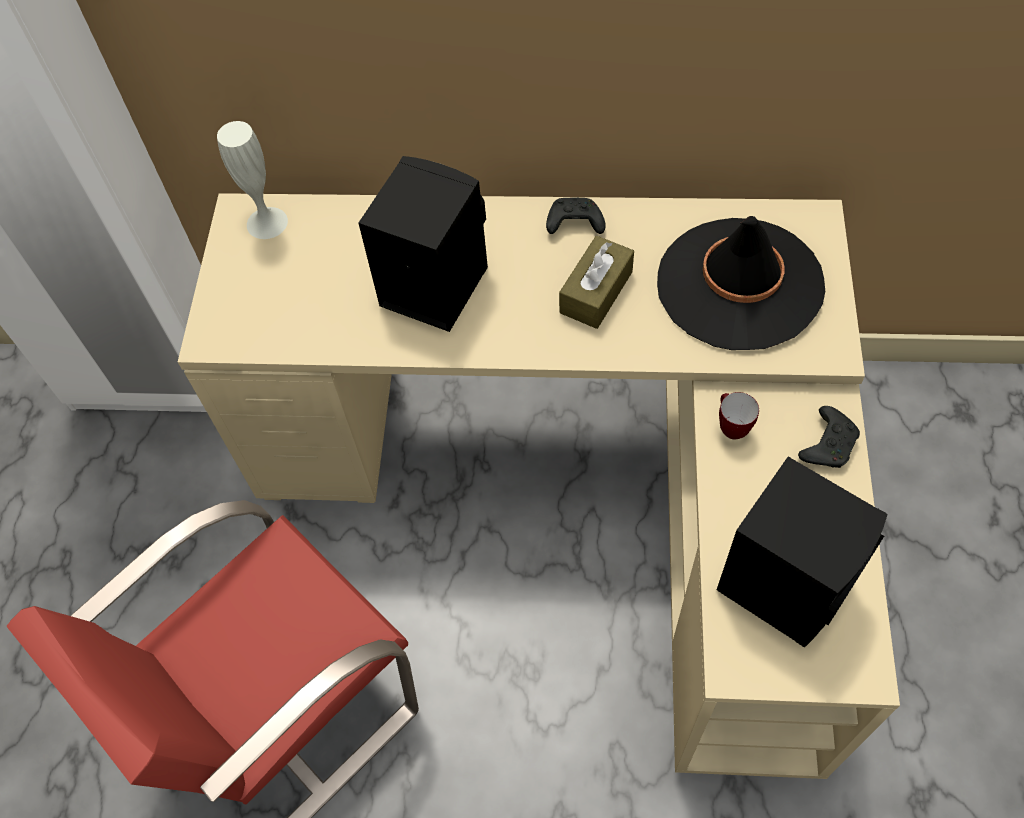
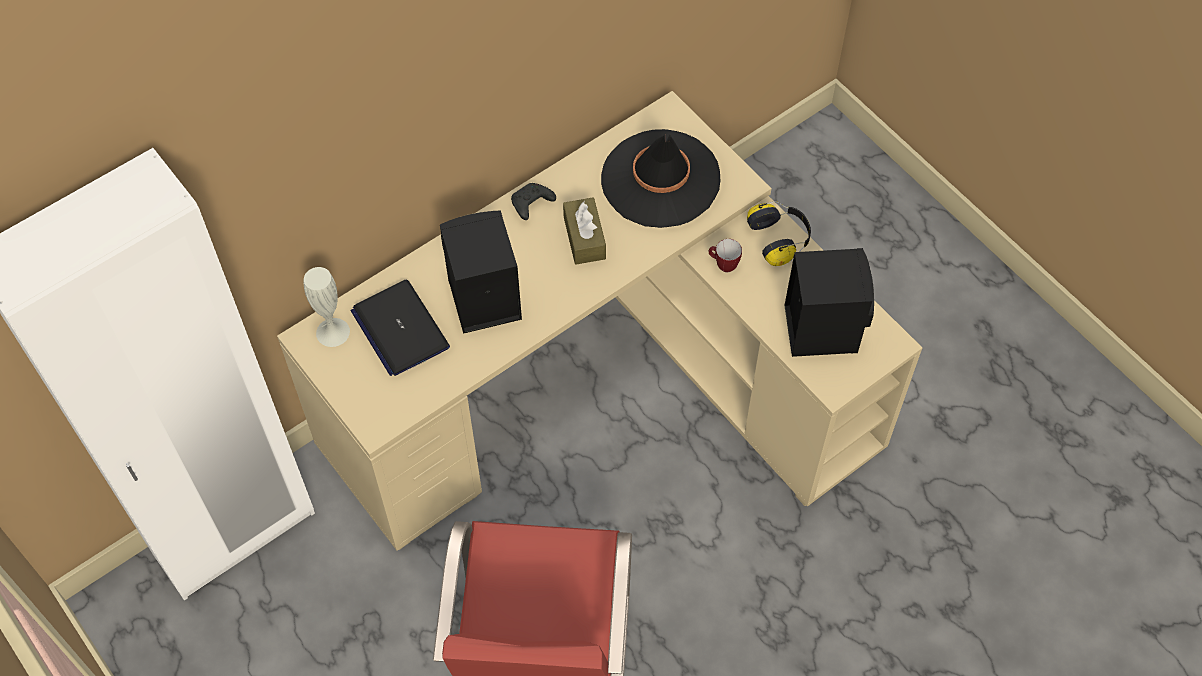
camera: 45 degrees left, 0 degrees up
black game controller [798,406,860,468] -> headphones [747,201,811,266]
none -> laptop [351,280,450,376]

